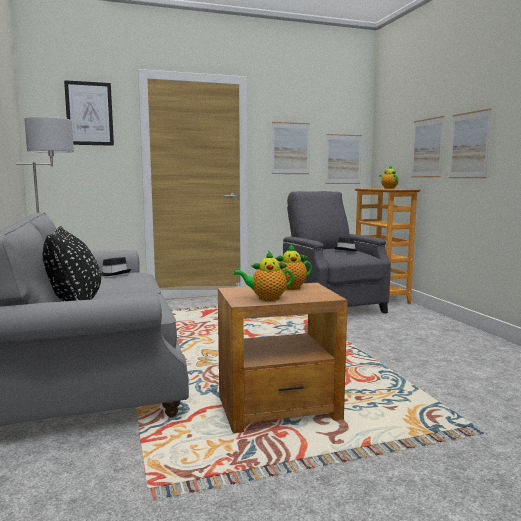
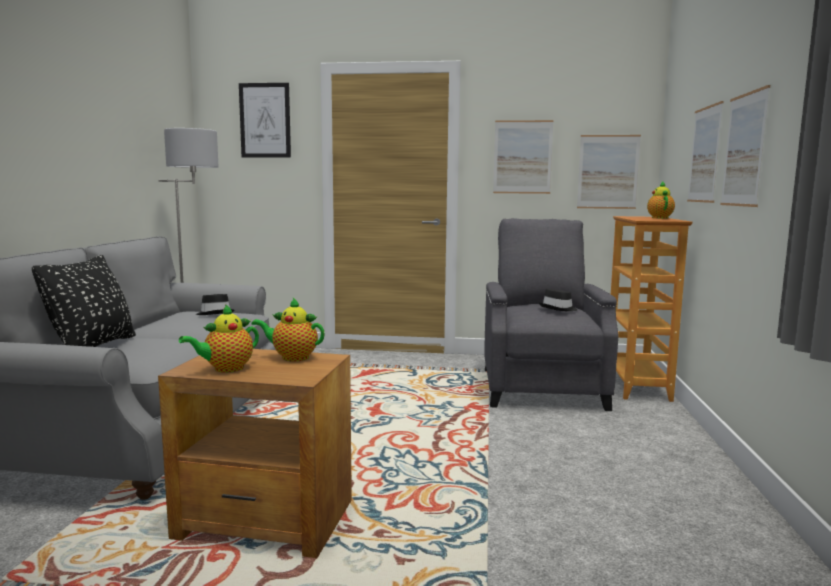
camera: 25 degrees right, 0 degrees up
teapot [234,251,293,301] -> teapot turned 60 degrees counterclockwise [179,304,259,373]

